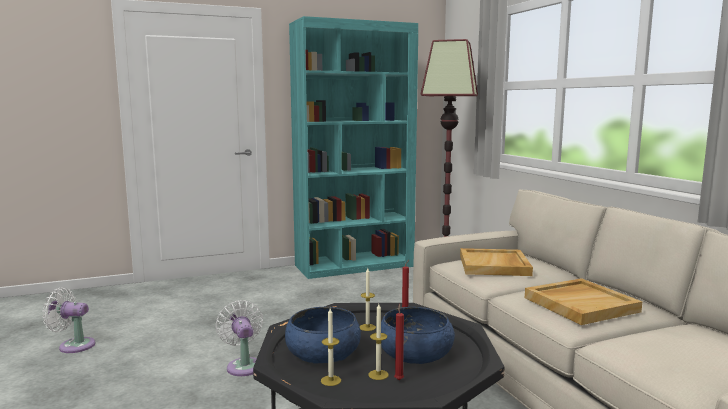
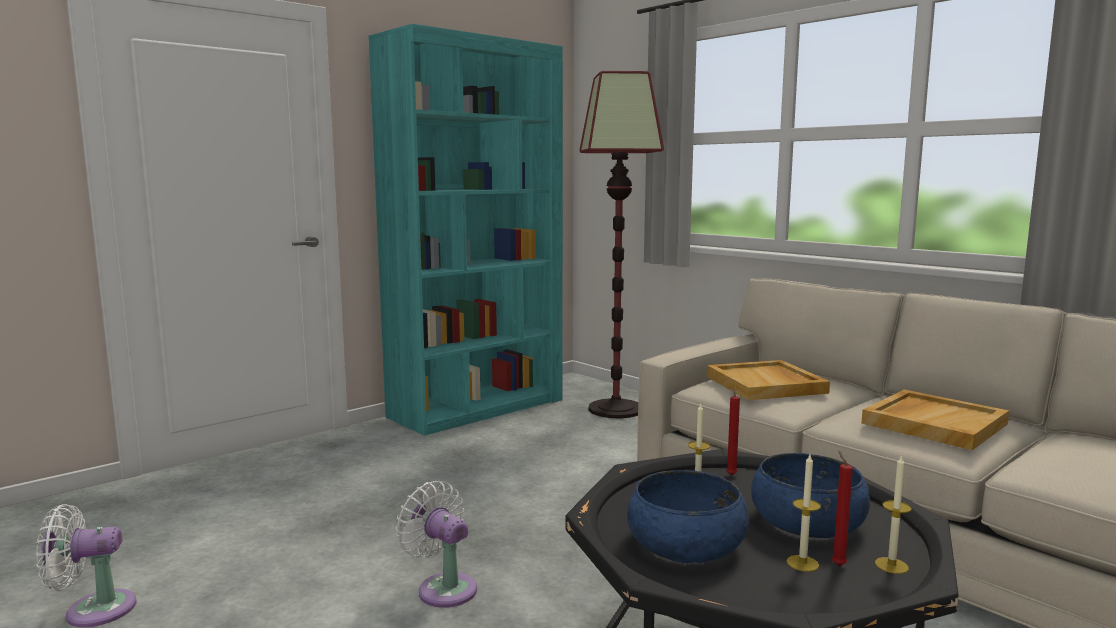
camera: 20 degrees left, 0 degrees up
candle [321,308,341,386] -> candle moved to [875,454,912,574]

